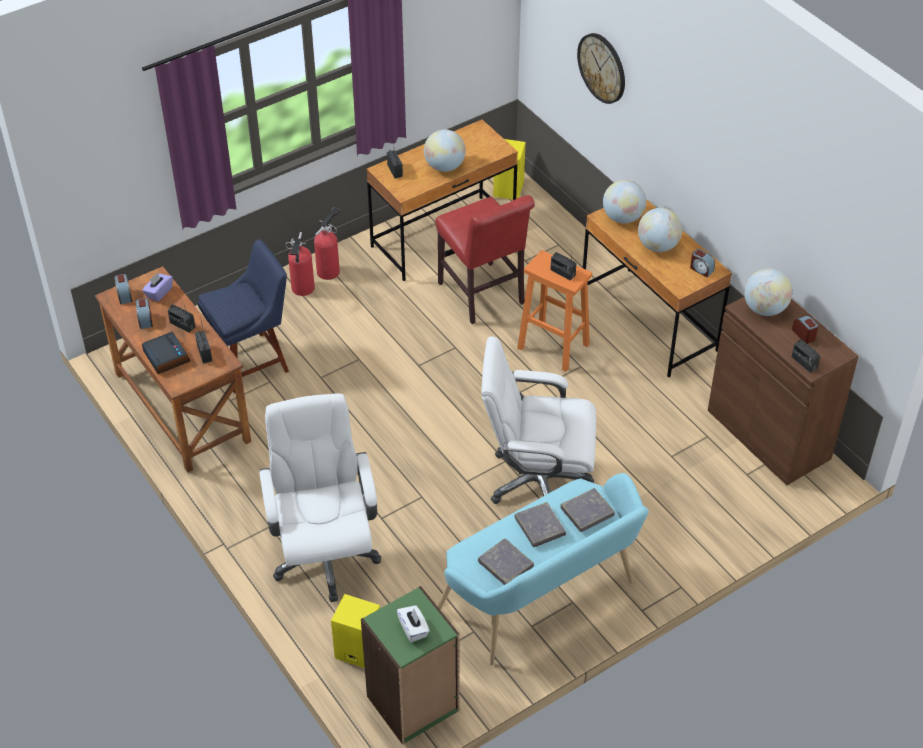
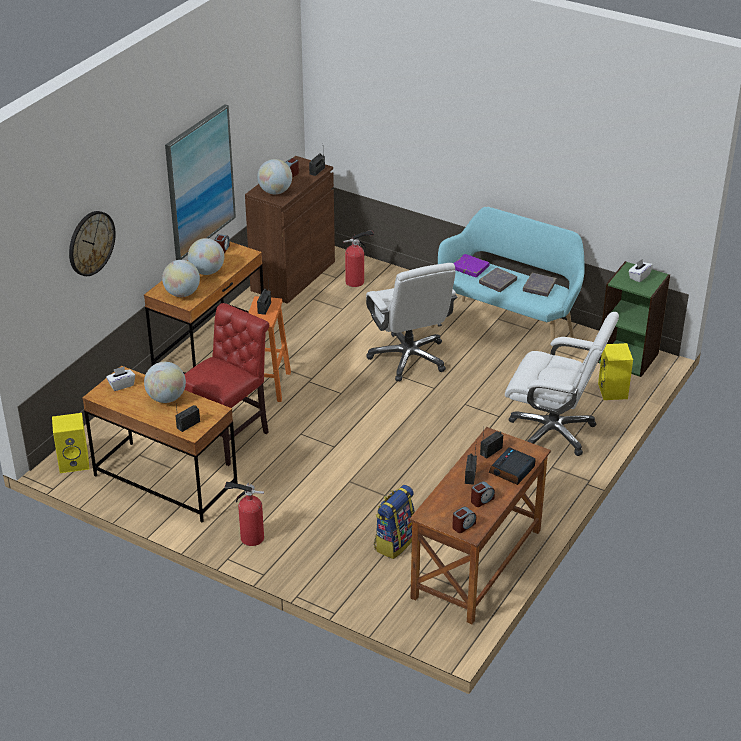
camera: 115 degrees left, 10 degrees down
purple tissue box [142,272,173,302] -> none
blue chair [198,239,289,394] -> backpack [374,485,415,559]
white office chair [259,393,381,602] -> white office chair turned 120 degrees counterclockwise [505,312,619,456]
fire extinguisher [285,232,315,296] -> fire extinguisher moved to [343,230,374,287]
grey book [560,488,615,532] -> purple book [454,254,489,278]
none -> white tissue box [106,367,135,391]
none -> picture [165,104,236,260]

